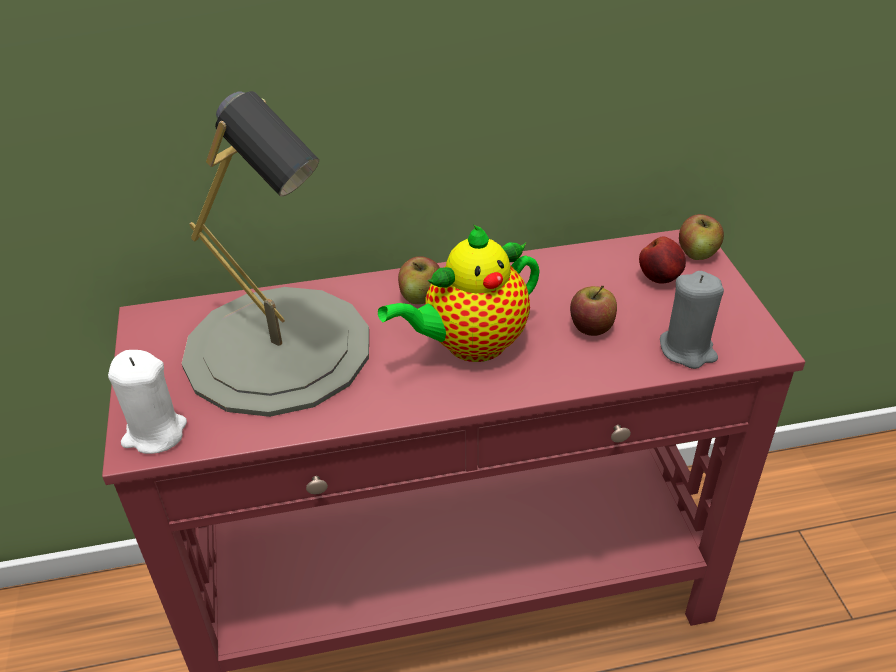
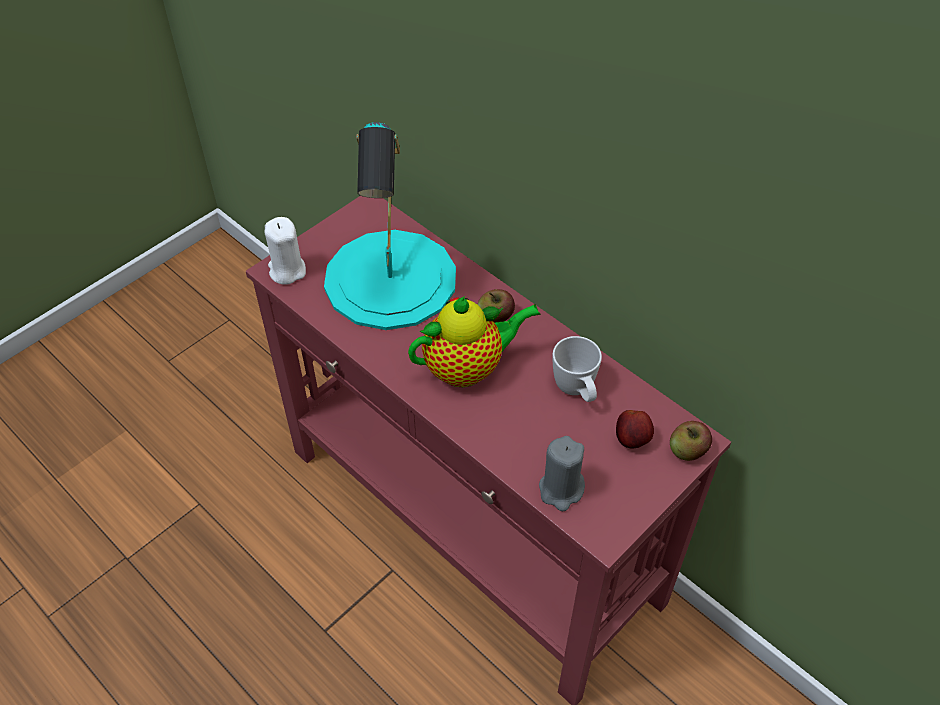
camera: 55 degrees right, 10 degrees up
grey table lamp [182,91,369,417] -> turquoise table lamp [324,122,456,330]
teapot [378,225,540,362] -> teapot turned 135 degrees clockwise [408,296,541,387]
apple [570,286,617,336] -> none
none -> white mug [552,336,602,402]

